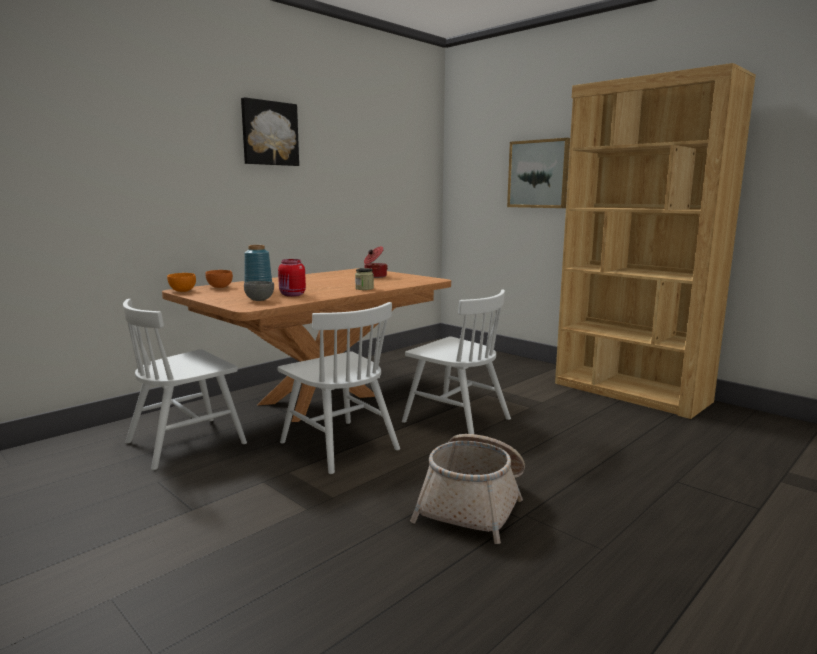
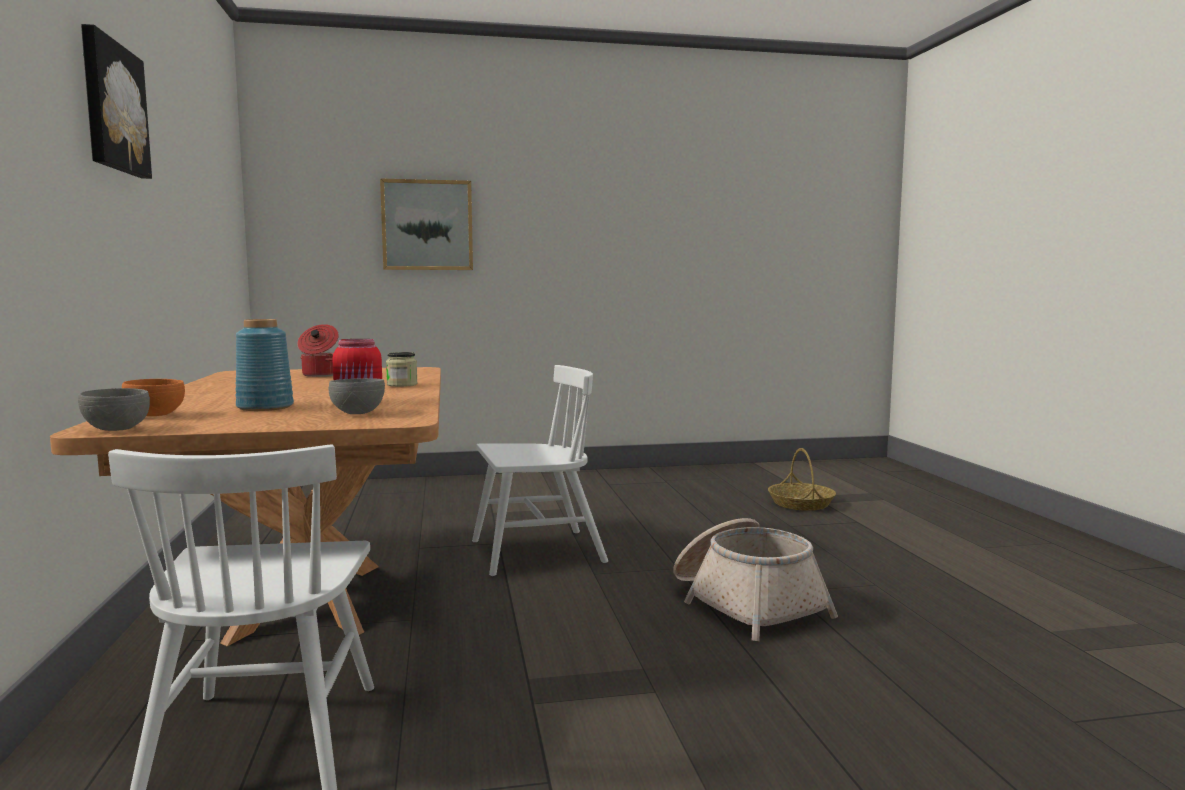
camera: 55 degrees left, 5 degrees down
orange bowl [167,273,196,292] -> grey bowl [78,388,150,431]
white chair [277,302,400,474] -> none
brown bookcase [555,63,756,419] -> none
none -> basket [768,448,836,511]

